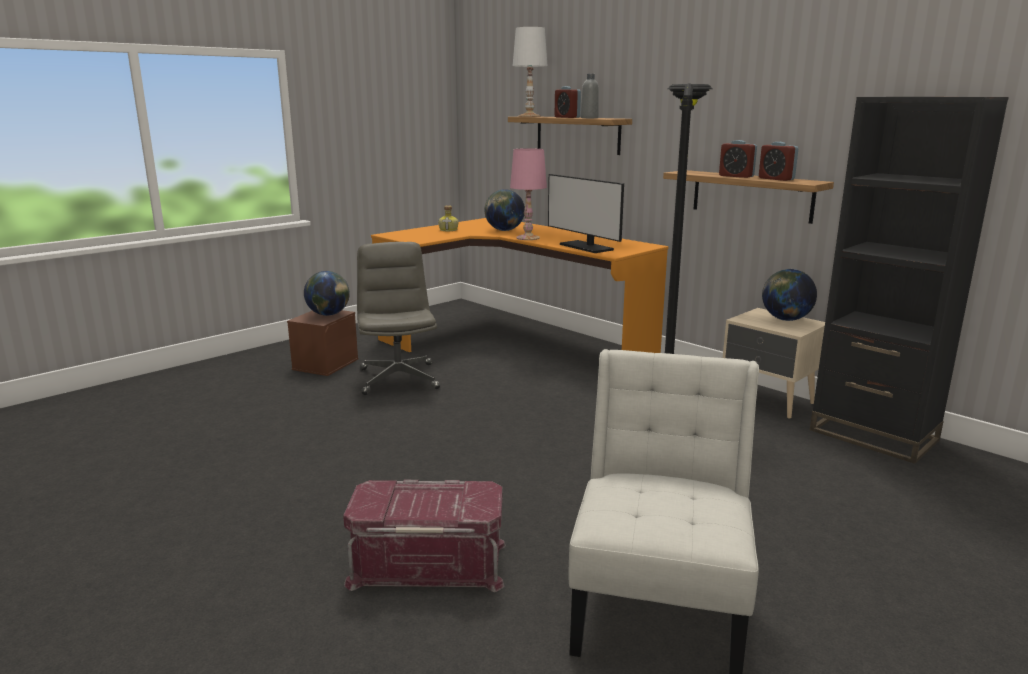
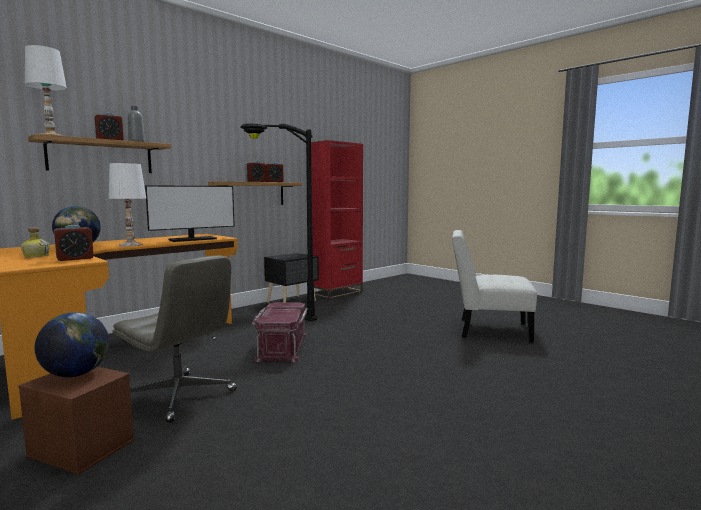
camera: 90 degrees left, 10 degrees down
red storage box [343,480,506,592] -> red storage box moved to [252,302,308,362]
grey office chair [357,242,440,395] -> grey office chair turned 135 degrees counterclockwise [112,255,237,423]
pink table lamp [510,148,547,240] -> white table lamp [109,163,146,246]
beige nightstand [723,308,825,419] -> black nightstand [264,253,319,303]
globe [762,269,817,321] -> none
black bookcase [810,97,1009,464] -> red bookcase [306,140,363,300]
none -> alarm clock [54,225,94,261]

